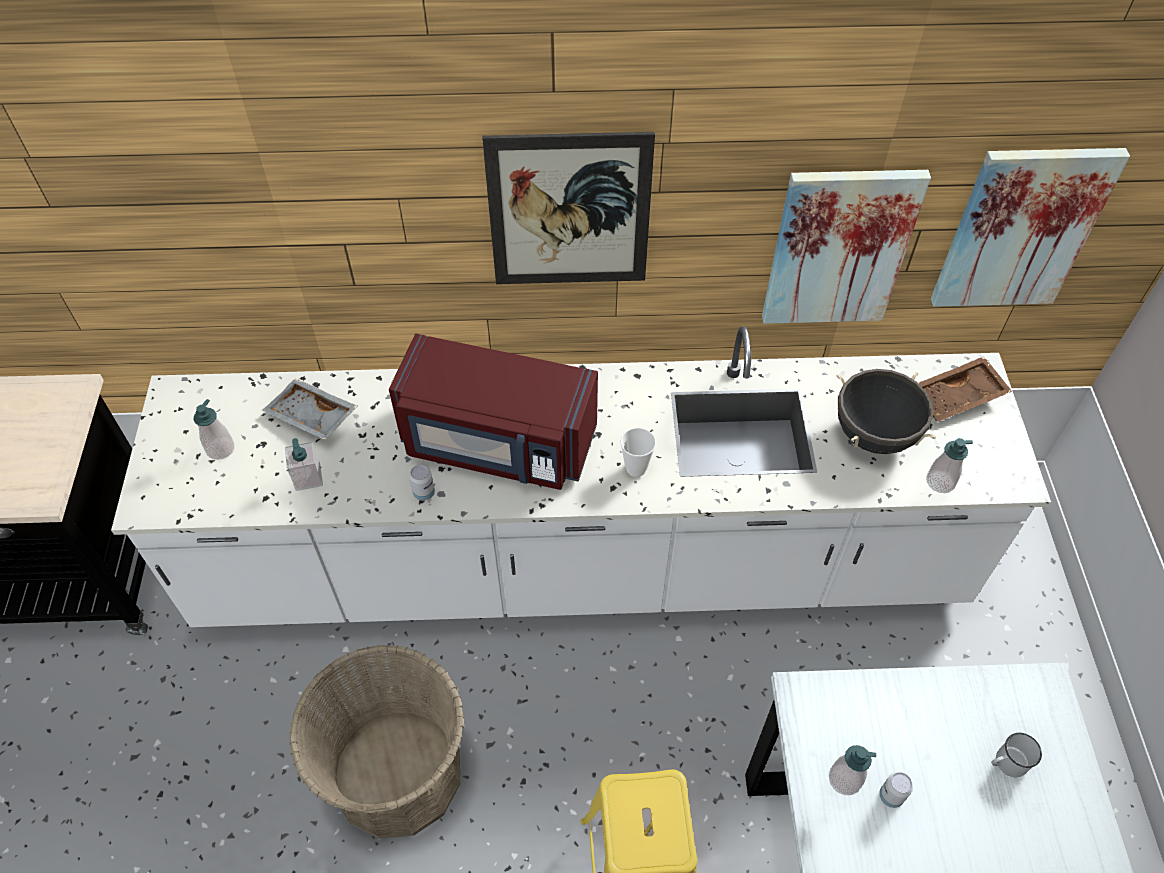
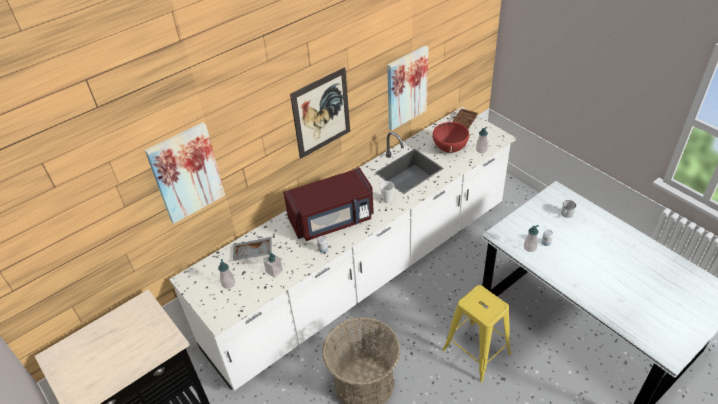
camera: 35 degrees left, 10 degrees down
black cooking pot [836,369,937,454] -> red cooking pot [428,120,474,153]
picture [931,148,1130,307] -> picture moved to [145,122,225,224]

